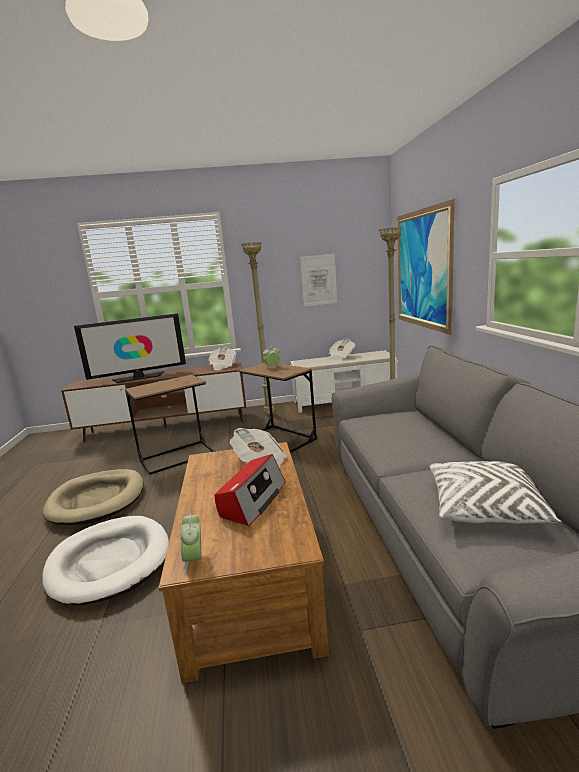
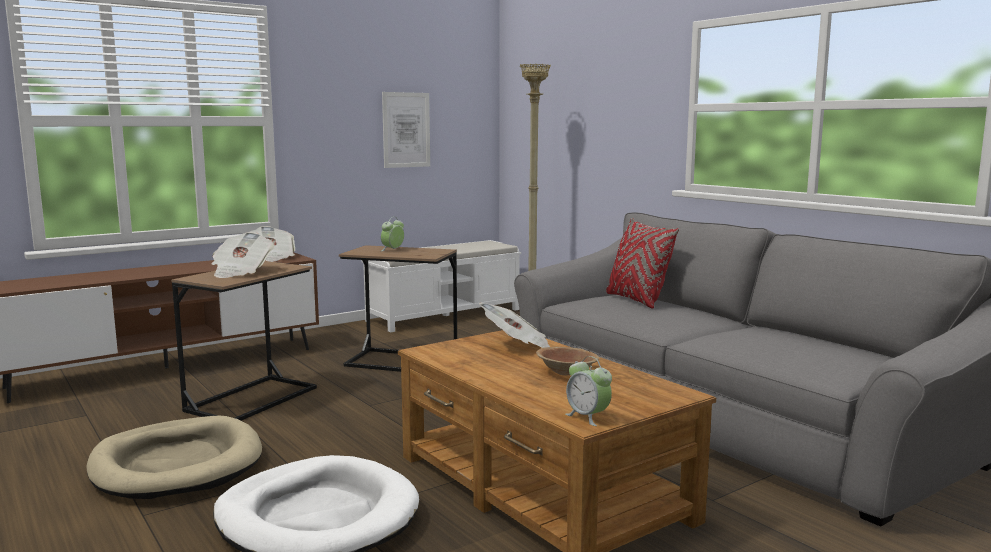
camera: 30 degrees left, 5 degrees down
television [74,313,186,383] -> none
radio [215,454,286,526] -> brown bowl [536,347,599,376]
beige floor lamp [241,242,275,415] -> none
newspaper [329,339,355,360] -> newspaper moved to [212,232,274,278]
picture [397,199,455,335] -> none
white pillow [430,461,561,524] -> none
none -> red pillow [606,218,679,309]

